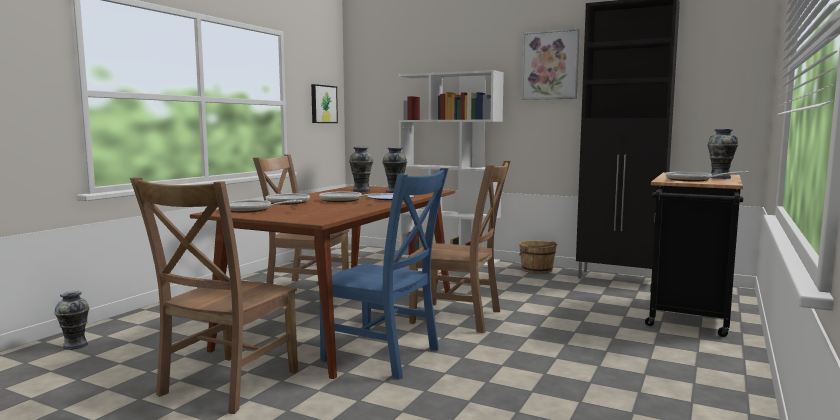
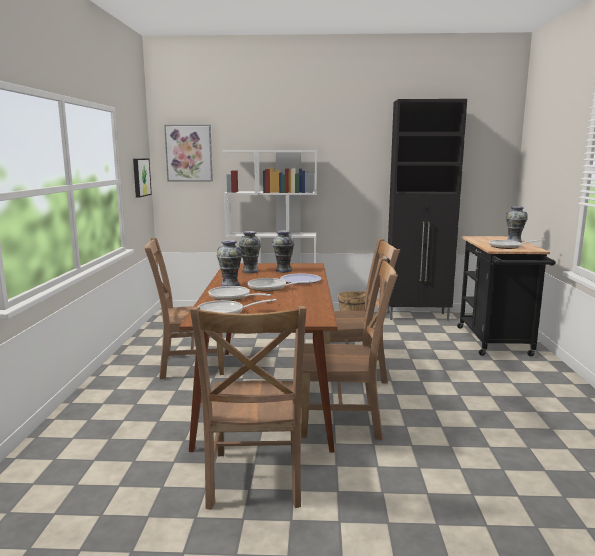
camera: 25 degrees left, 5 degrees up
vase [54,291,89,350] -> vase moved to [217,240,242,286]
blue chair [317,168,449,380] -> brown chair [301,258,398,440]
picture [522,29,580,100] -> picture moved to [164,125,213,181]

